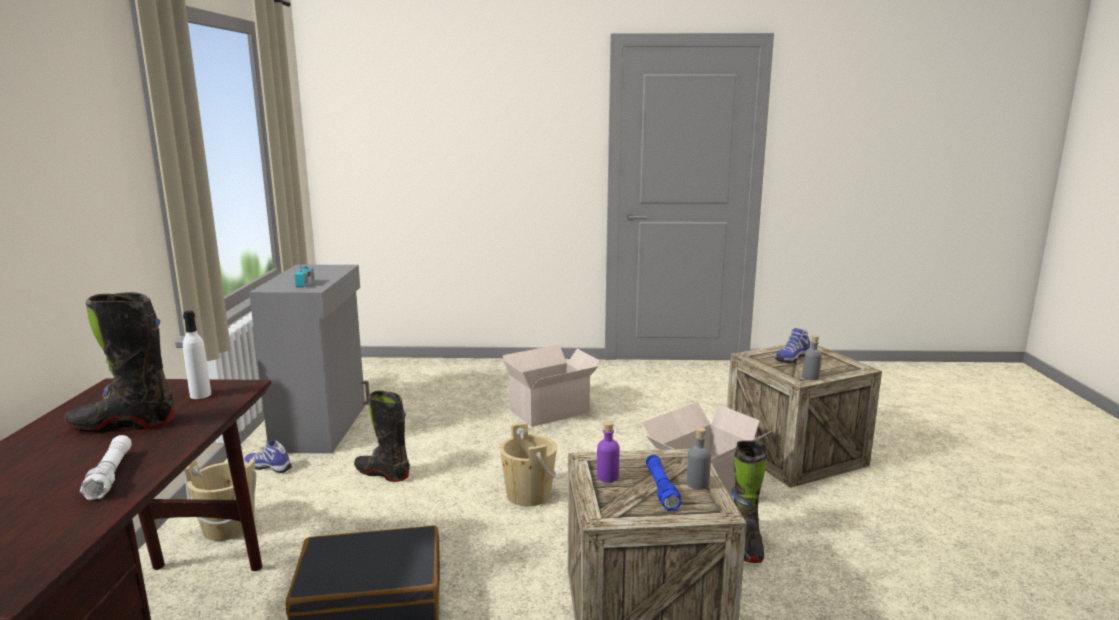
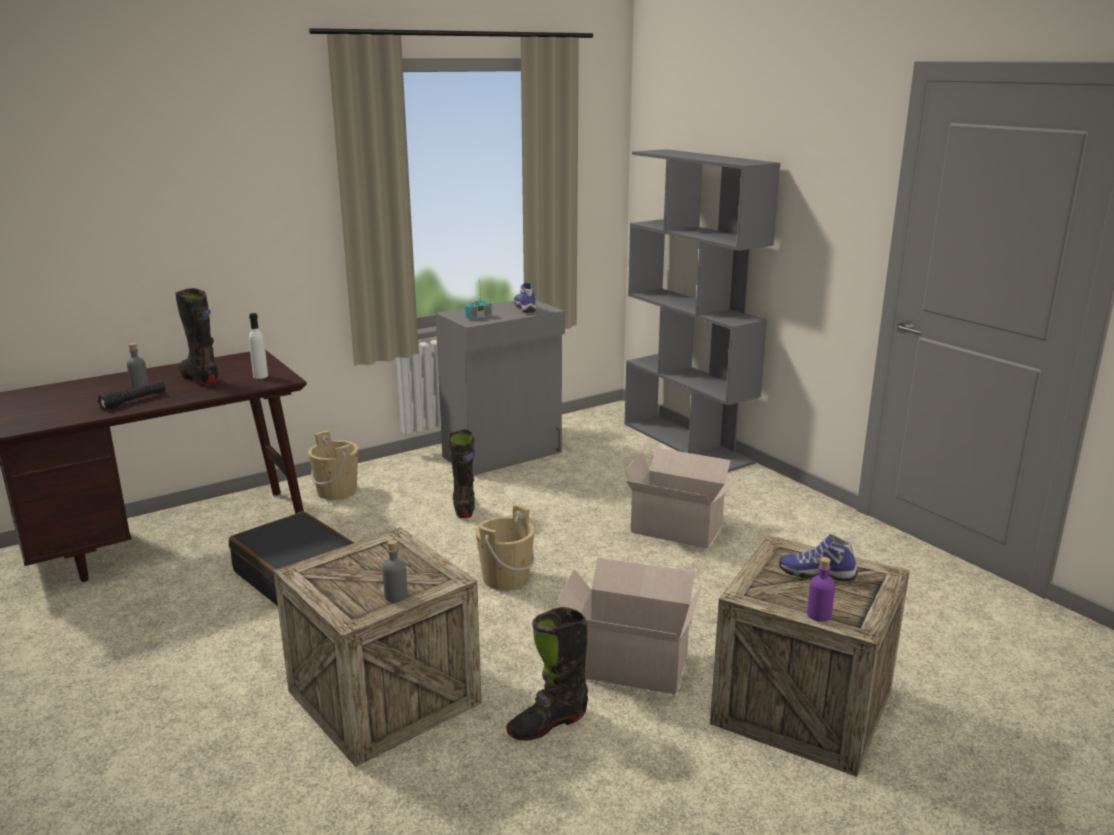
camera: 55 degrees right, 5 degrees up
white flashlight [80,435,132,500] -> black flashlight [97,381,165,410]
shoe [245,440,292,473] -> shoe moved to [514,283,536,313]
purple bottle [597,421,619,482] -> purple bottle moved to [807,557,835,622]
blue flashlight [646,455,682,511] -> none
grey bottle [802,335,822,380] -> grey bottle moved to [127,343,149,389]
none -> grey bookcase [624,149,780,472]

